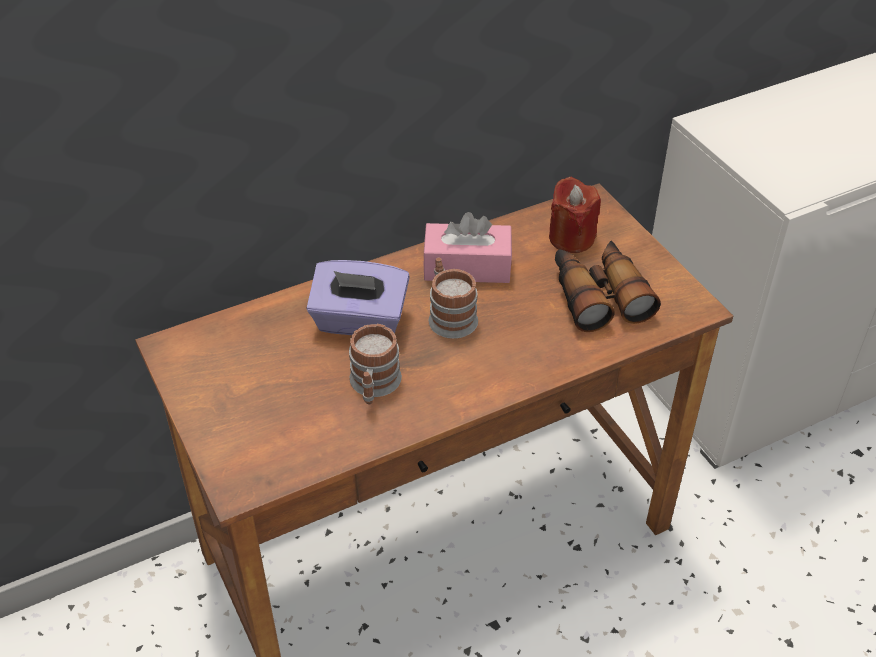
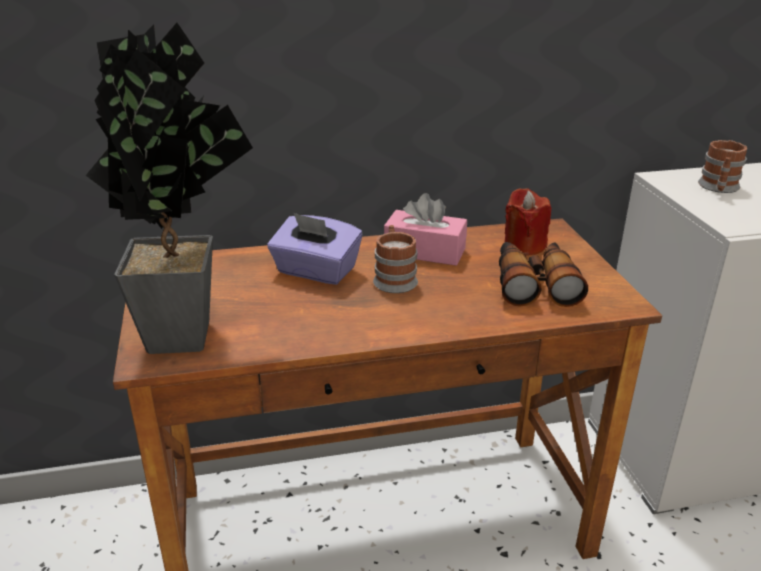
camera: 15 degrees right, 15 degrees down
mug [349,324,402,404] -> mug moved to [698,140,747,193]
none -> potted plant [86,23,253,354]

